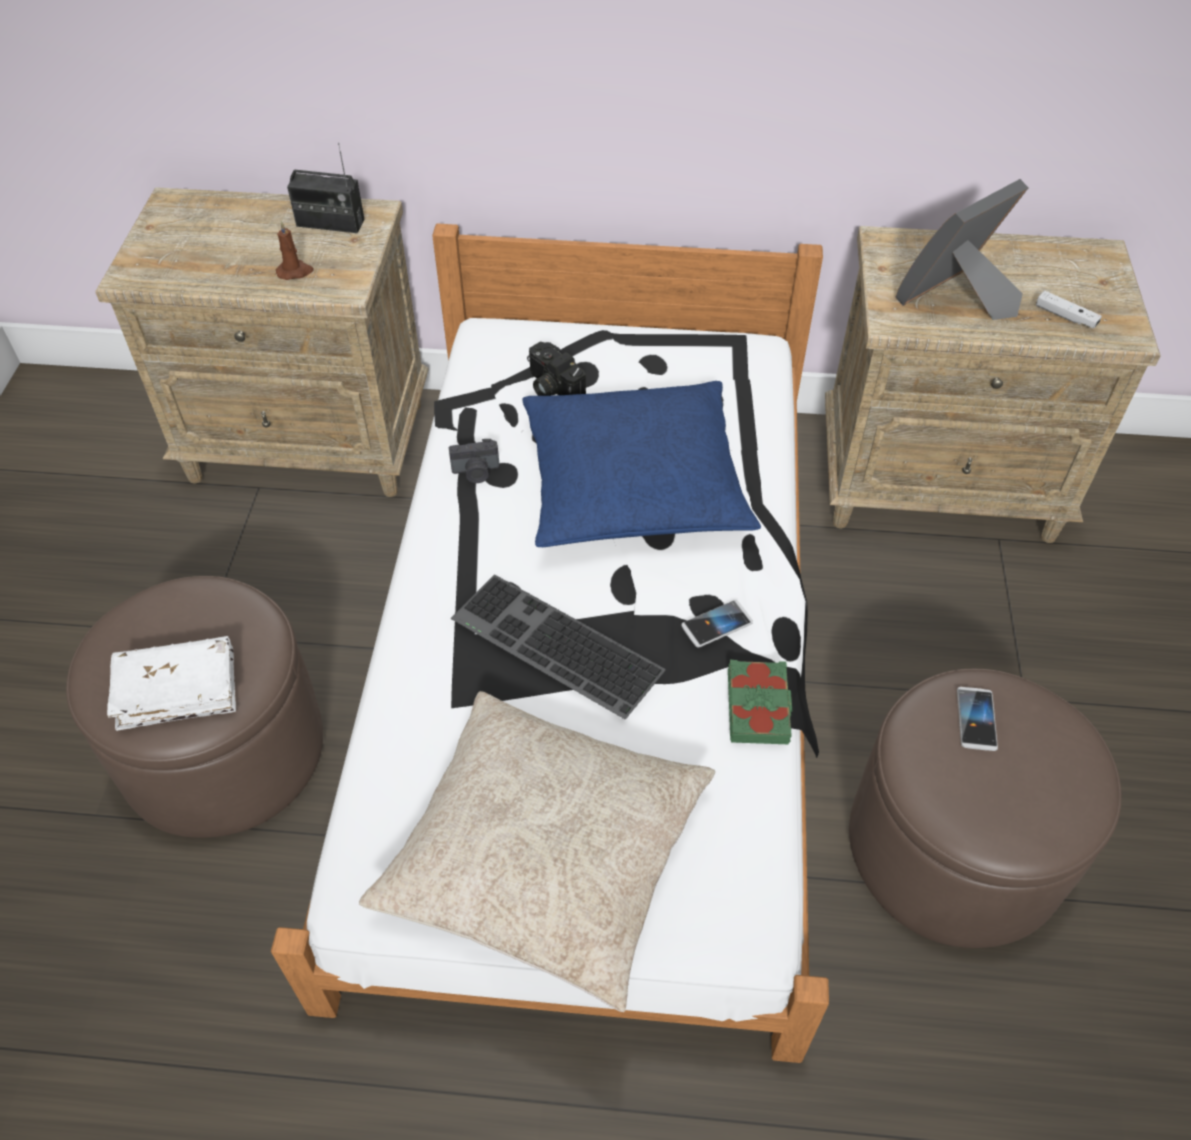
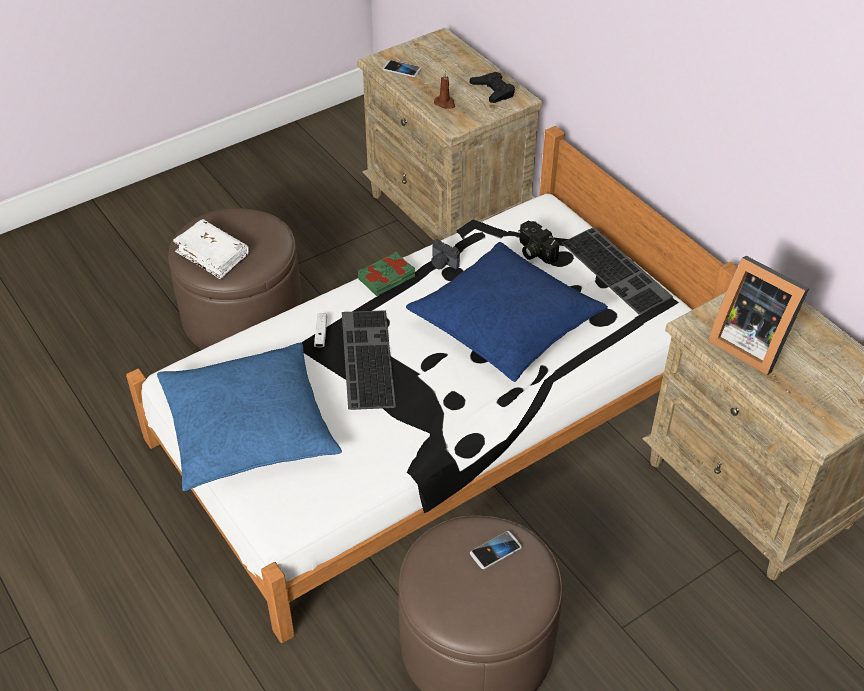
camera: 50 degrees right, 5 degrees down
radio [287,143,365,233] -> black game controller [470,72,515,103]
beige pillow [359,691,715,1012] -> blue pillow [157,343,342,491]
camera [527,342,586,396] -> camera turned 45 degrees counterclockwise [518,221,559,264]
phone [681,600,753,648] -> phone moved to [382,60,421,77]
green book [728,660,792,744] -> green book moved to [358,251,415,296]
picture frame [896,179,1028,320] -> picture frame turned 150 degrees counterclockwise [708,256,809,375]
white game controller [1036,291,1102,328] -> white game controller moved to [314,314,327,347]
none -> keyboard [562,227,673,315]

